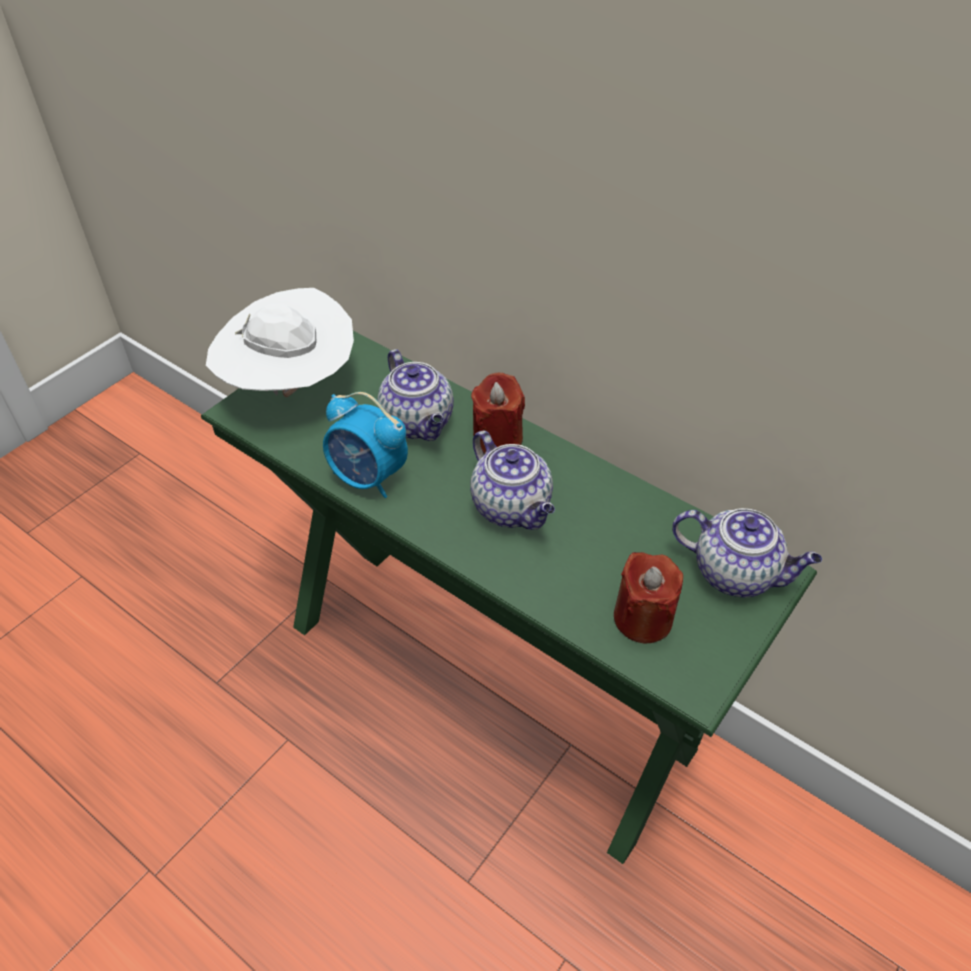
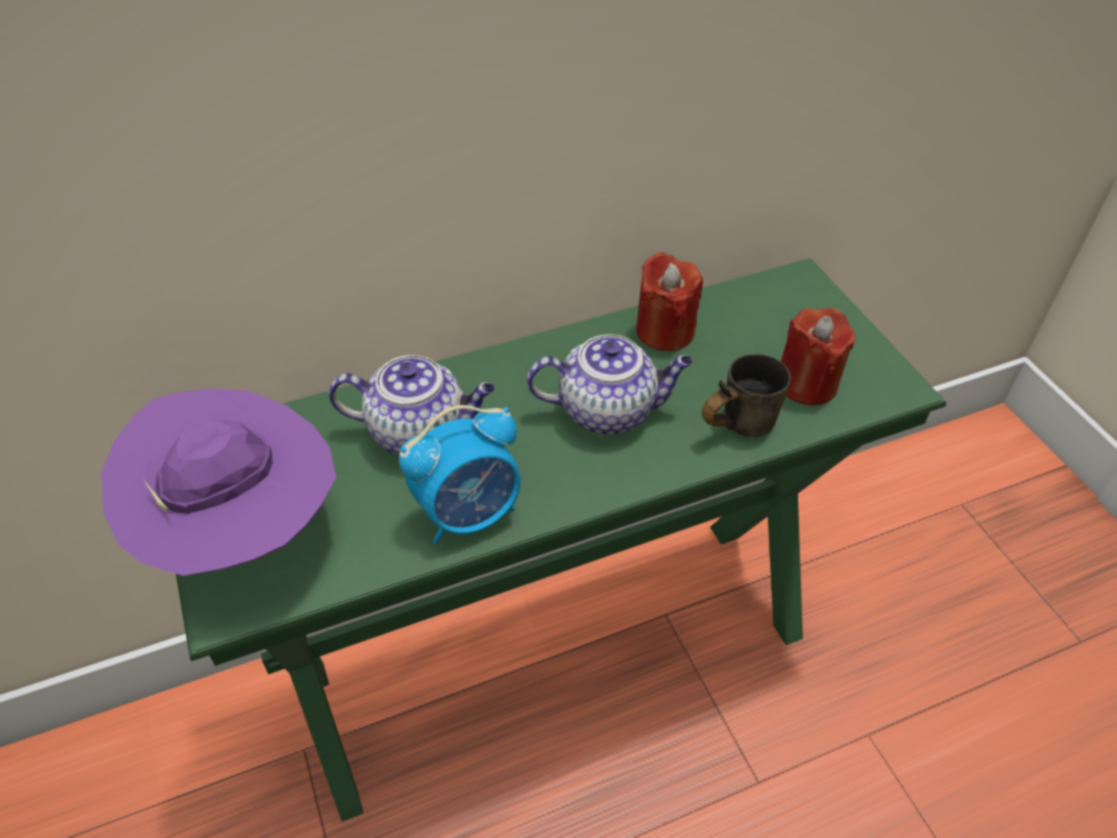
camera: 60 degrees left, 0 degrees up
white hat [206,288,354,397] -> purple hat [101,389,336,576]
red candle [471,373,525,454] -> red candle moved to [636,252,703,351]
teapot [672,508,822,597] -> none
none -> grey mug [702,354,791,437]

